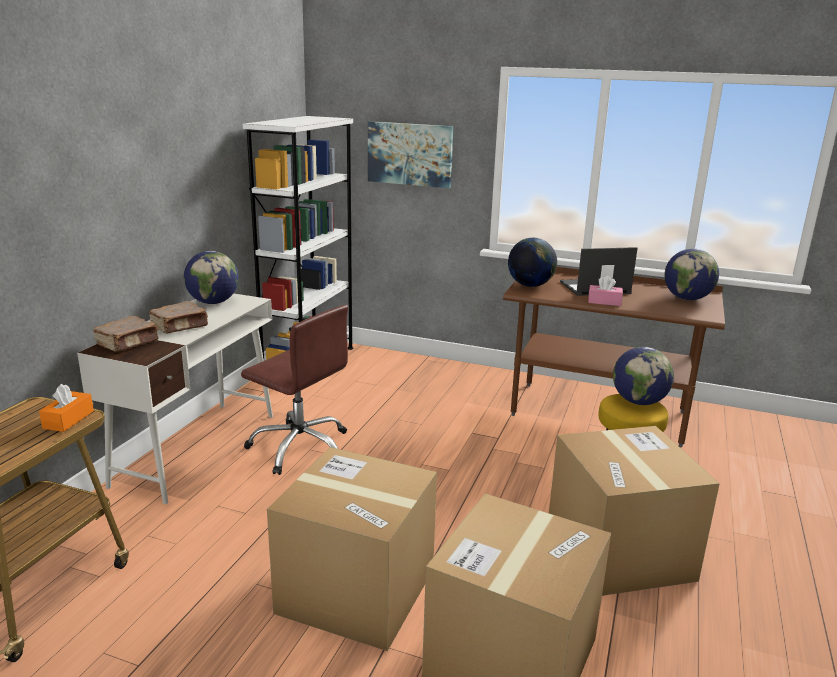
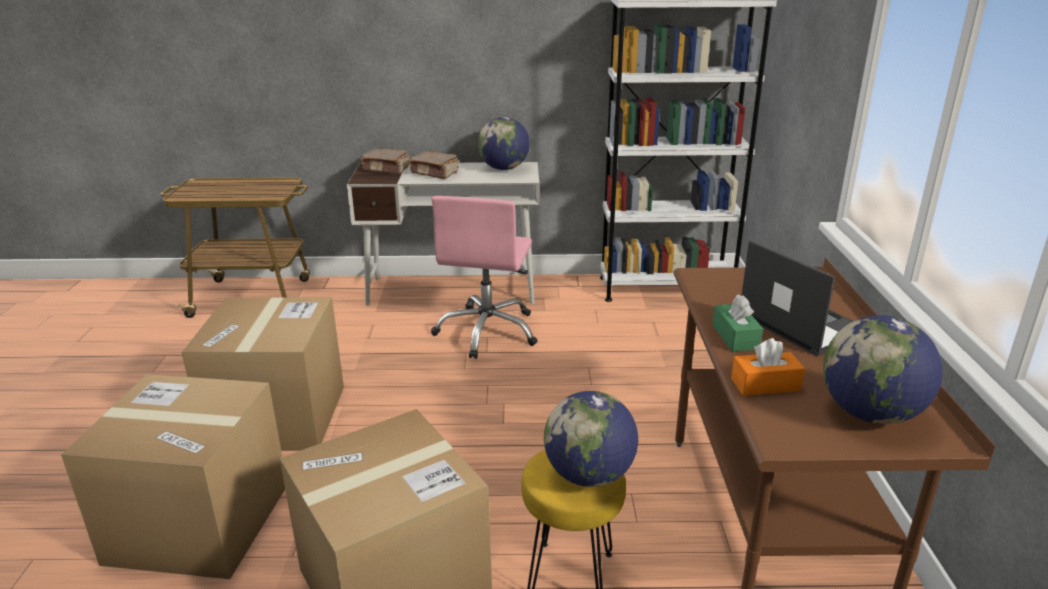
camera: 70 degrees right, 5 degrees up
orange tissue box [39,384,94,432] -> orange tissue box moved to [731,338,805,396]
brown office chair [241,305,348,475] -> pink office chair [431,196,538,359]
picture [368,121,453,188] -> none
globe [508,238,557,287] -> none
pink tissue box [588,275,623,306] -> green tissue box [713,294,763,352]

